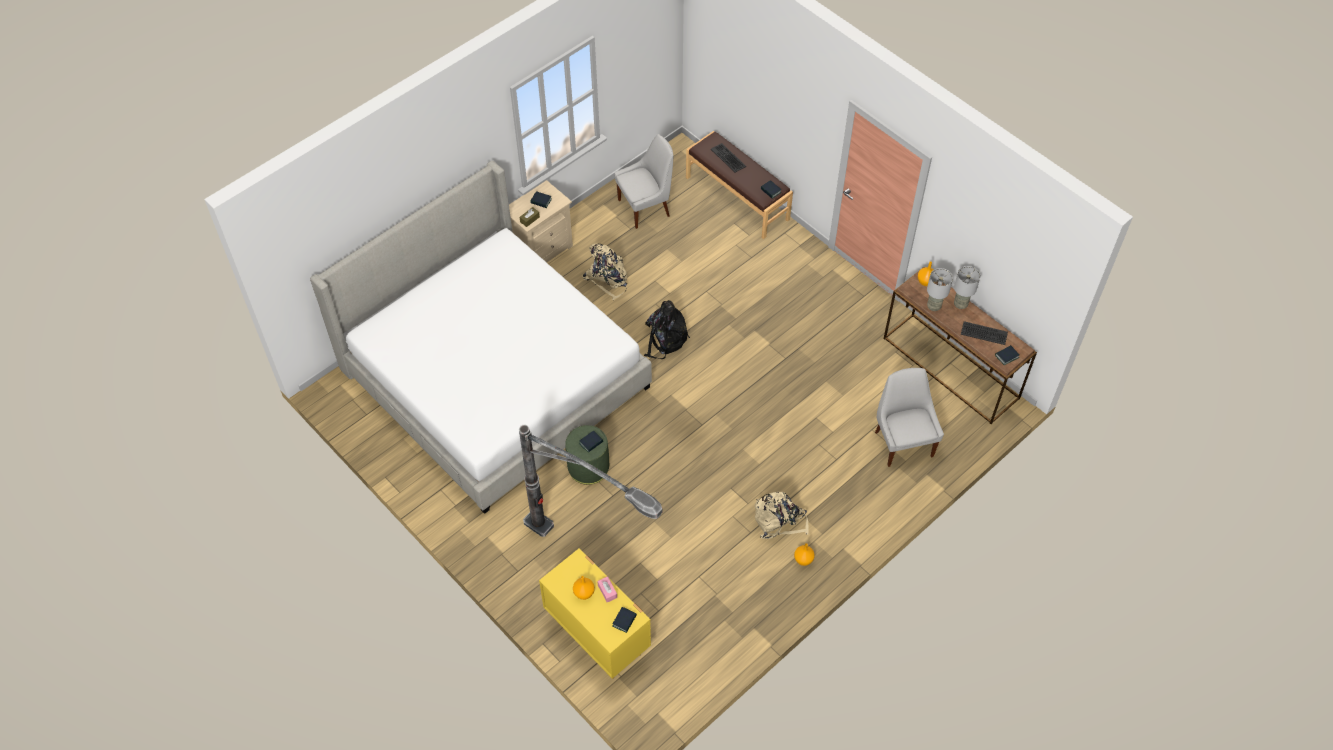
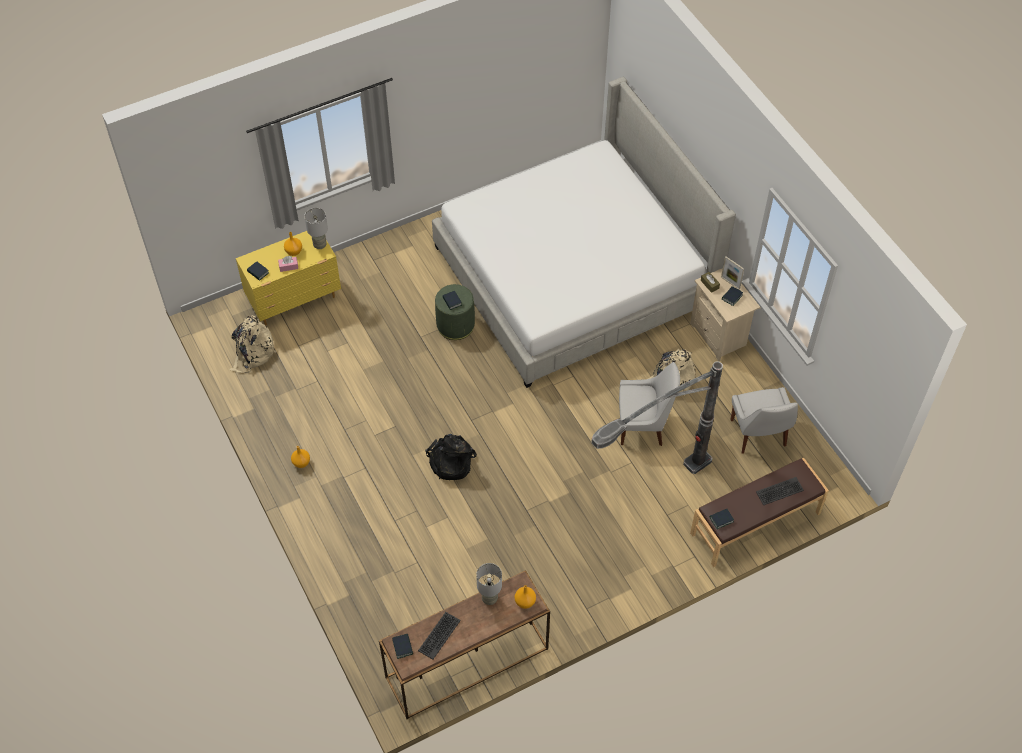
camera: 105 degrees right, 0 degrees up
floor lamp [519,425,662,537] -> floor lamp moved to [591,361,723,474]
black backpack [644,300,690,359] -> black backpack moved to [425,434,477,480]
beige backpack [755,492,809,539] -> beige backpack moved to [230,315,276,373]
white chair [875,368,944,467] -> white chair moved to [619,362,680,446]
grey table lamp [954,266,980,309] -> grey table lamp moved to [304,208,328,249]
none -> picture frame [721,257,744,290]

